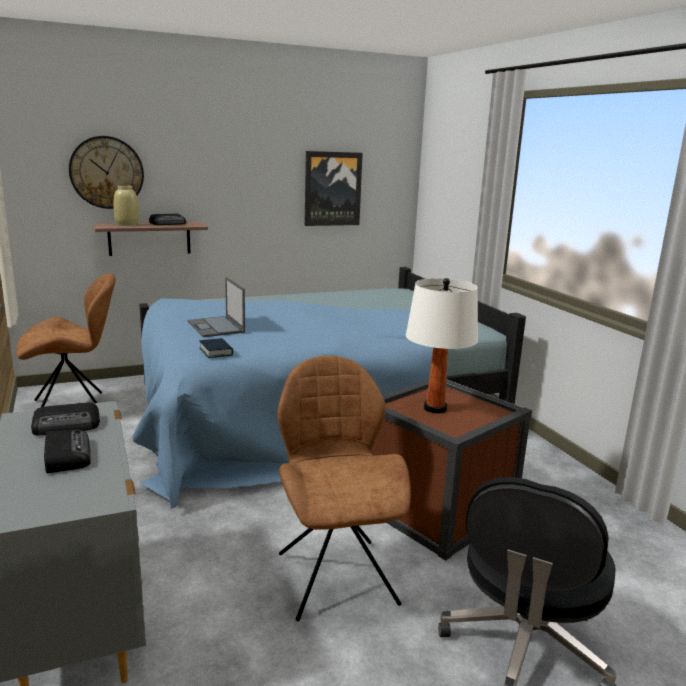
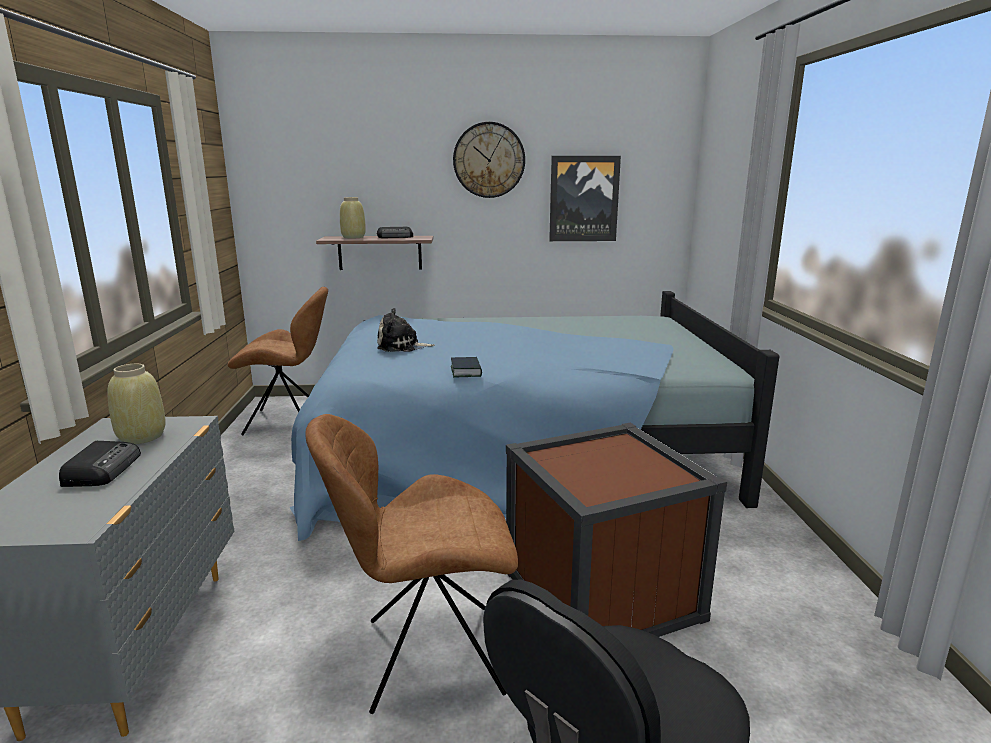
camera: 20 degrees right, 0 degrees up
radio [31,402,100,436] -> beige vase [107,364,166,444]
wall clock [69,136,144,209] -> wall clock moved to [453,122,525,198]
laptop [188,277,245,337] -> plush toy [377,308,435,352]
book [199,338,233,358] -> book moved to [451,357,482,377]
brown chair [277,356,411,621] -> brown chair turned 105 degrees counterclockwise [305,414,518,714]
white table lamp [406,278,478,413] -> none

